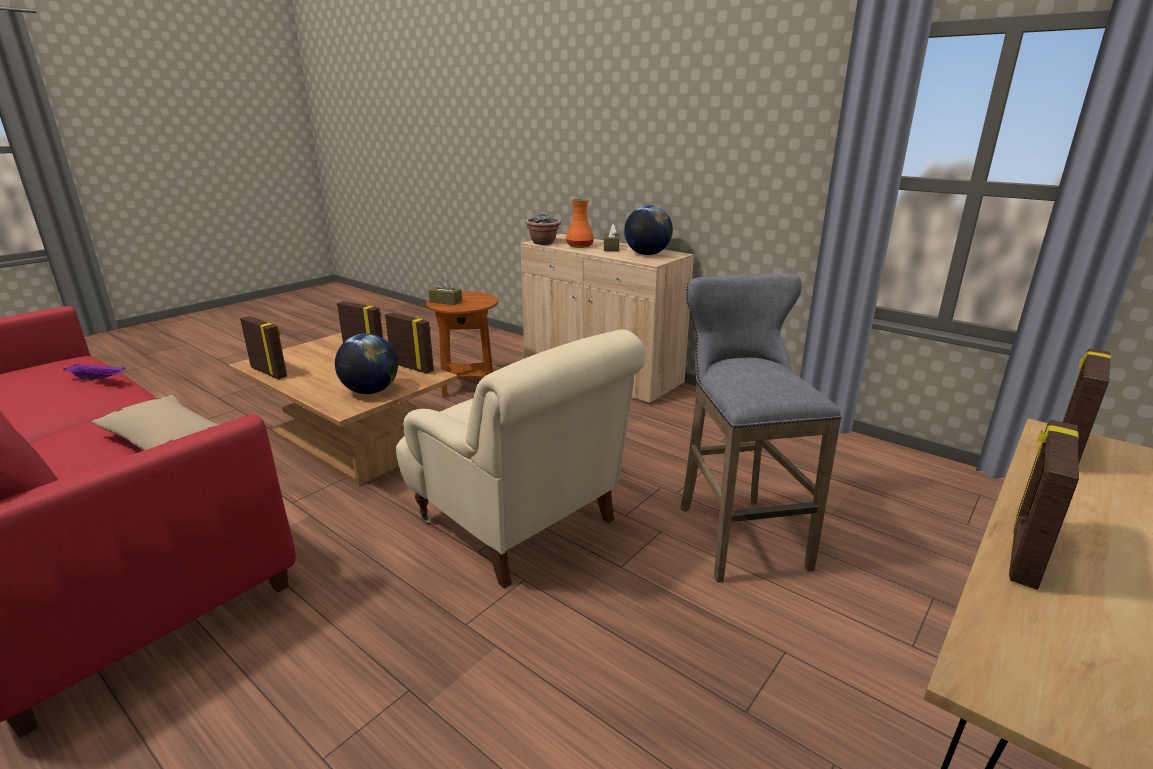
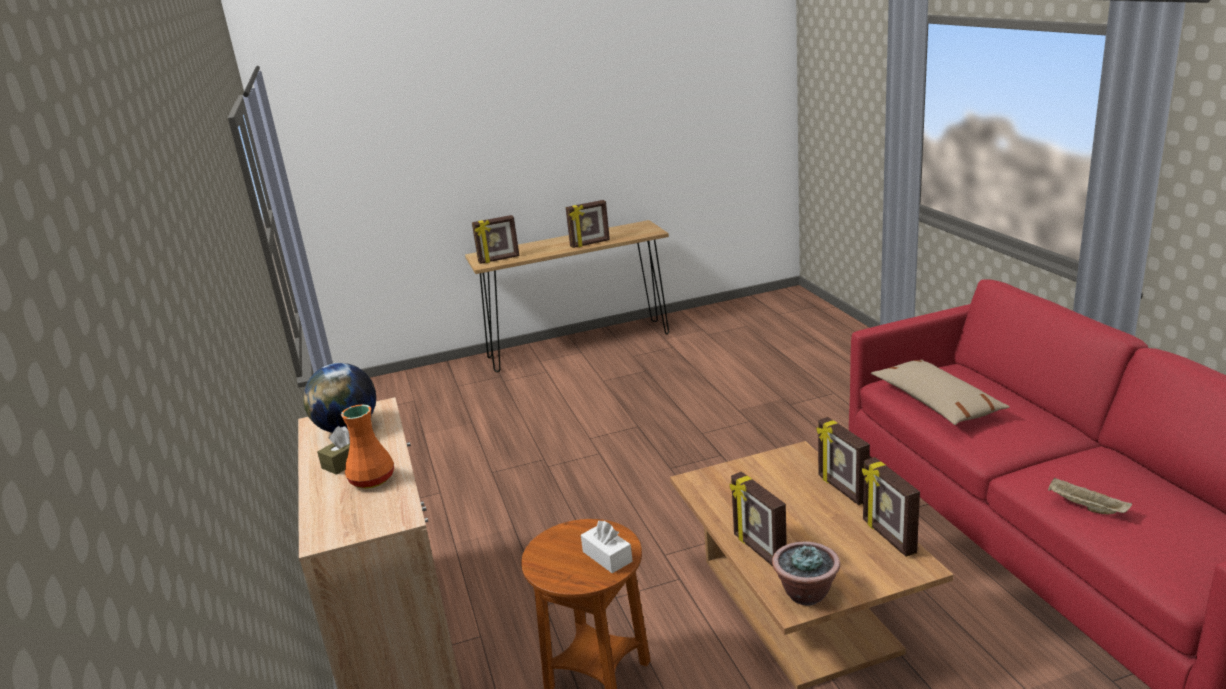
camera: 145 degrees left, 0 degrees up
purple tray [63,363,125,381] -> beige tray [1048,478,1132,514]
globe [335,334,398,394] -> none
picture frame [385,312,434,374] -> picture frame moved to [816,417,870,505]
beige armchair [396,329,645,589] -> none
brown tissue box [428,278,462,305] -> white tissue box [581,521,632,573]
potted plant [525,214,561,245] -> potted plant moved to [772,541,840,606]
grey stool [680,273,842,583] -> none

